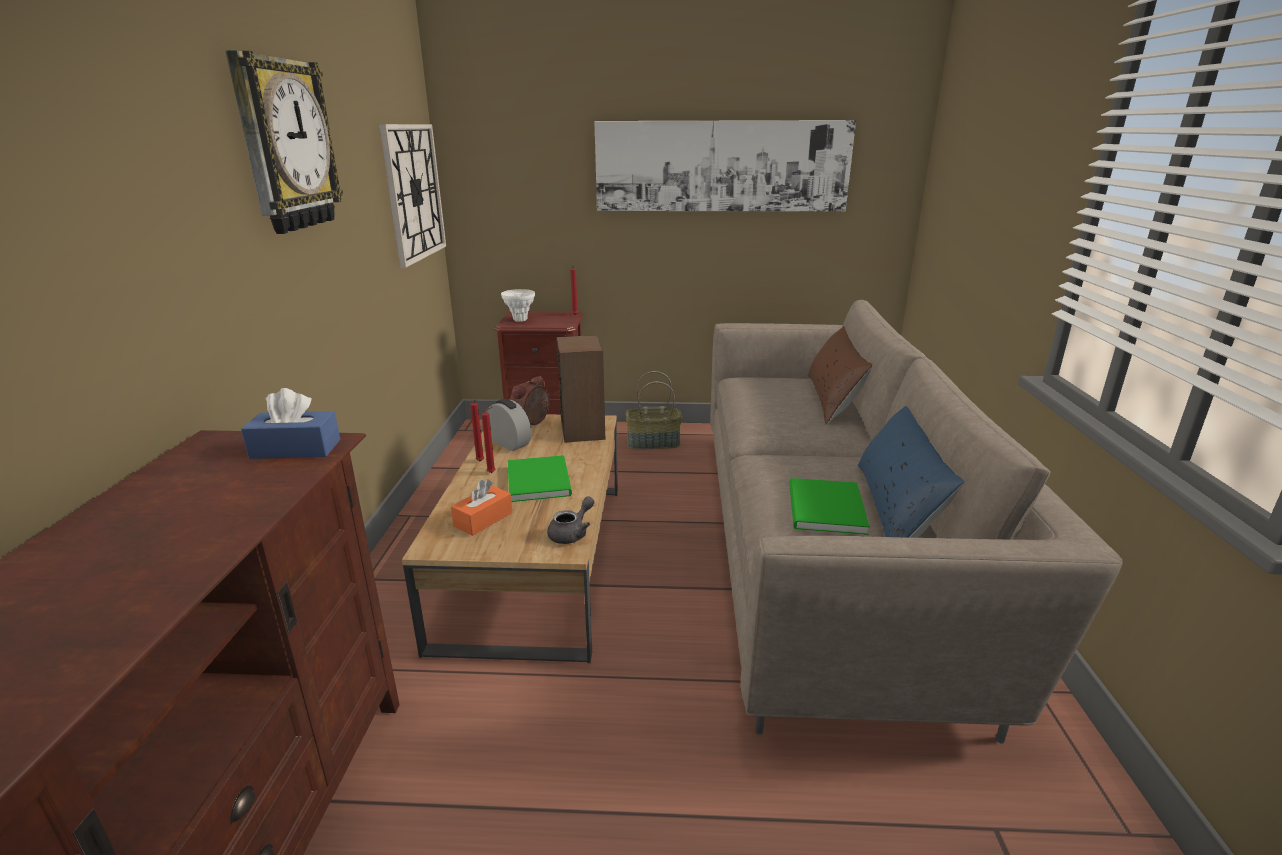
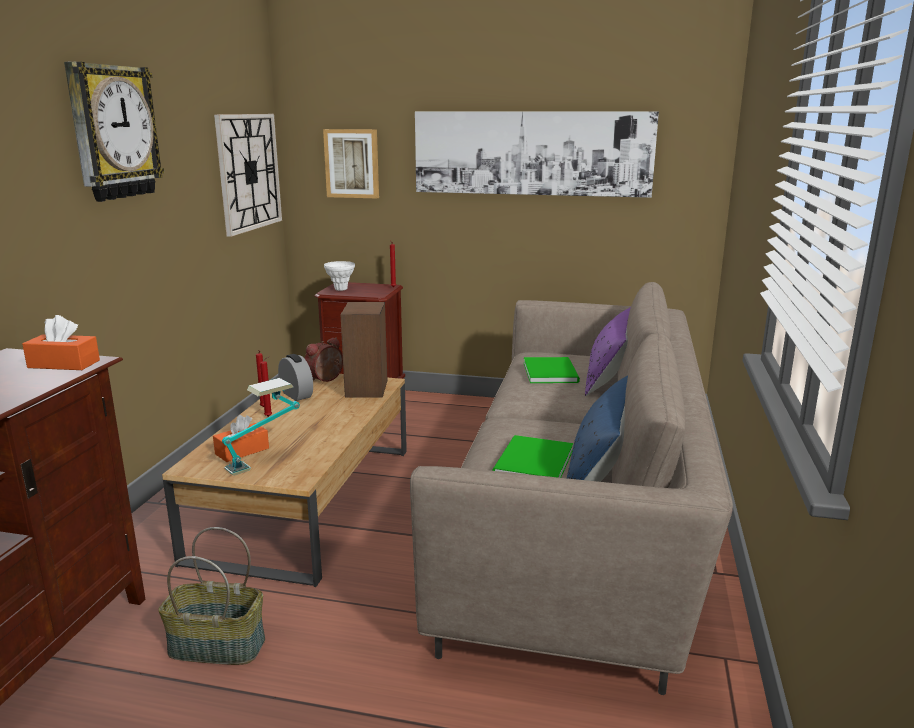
camera: 10 degrees right, 5 degrees down
blue tissue box [241,388,340,459] -> orange tissue box [22,315,100,370]
green book [508,455,572,502] -> green book moved to [524,357,580,383]
grey teapot [547,496,594,544] -> none
basket [626,371,682,449] -> basket moved to [158,527,265,665]
brown pillow [808,326,873,425] -> purple pillow [585,307,631,396]
none -> table lamp [222,378,300,476]
none -> picture [323,129,379,199]

